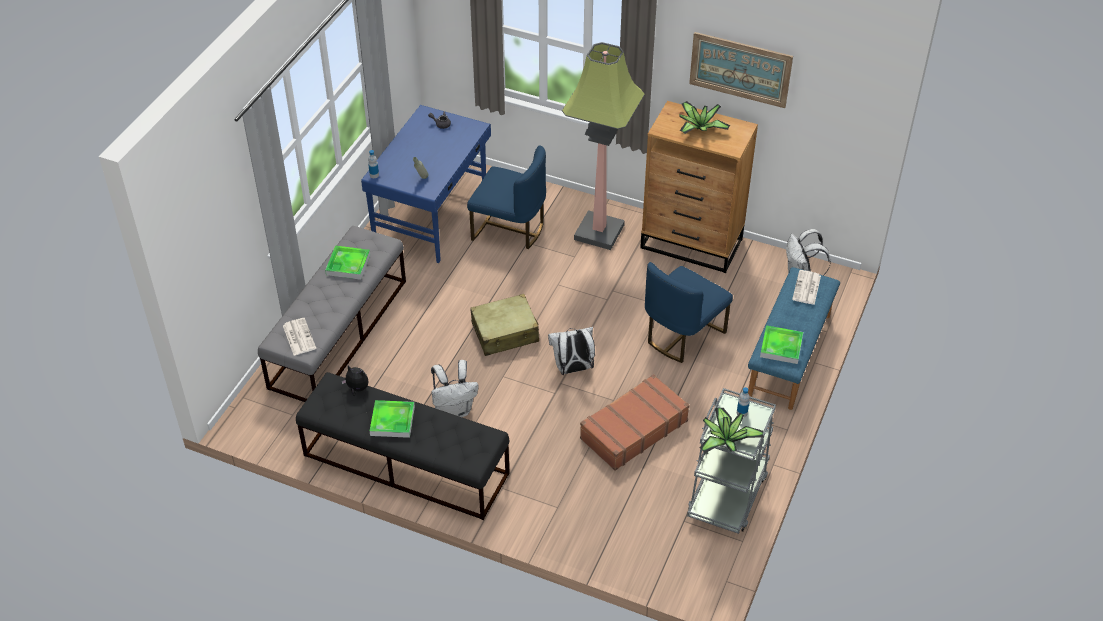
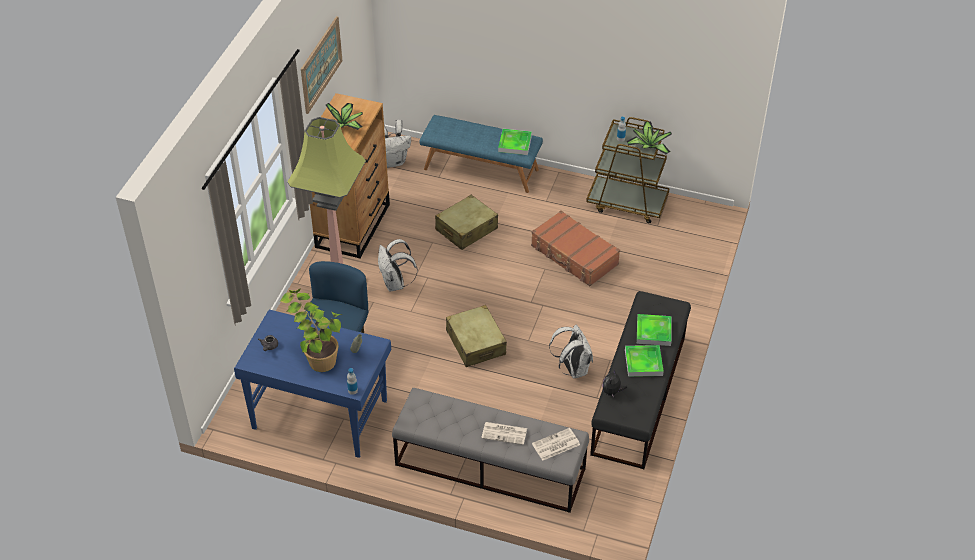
camera: 95 degrees left, 0 degrees up
tray [325,245,370,280] -> tray moved to [637,314,672,346]
white backpack [548,327,595,375] -> white backpack moved to [378,239,418,291]
blue chair [645,262,733,363] -> beige suitcase [435,195,498,250]
grey cart [687,388,776,534] -> brown cart [586,117,670,223]
newspaper [792,270,821,305] -> newspaper moved to [481,422,527,445]
none -> potted plant [280,289,342,372]

